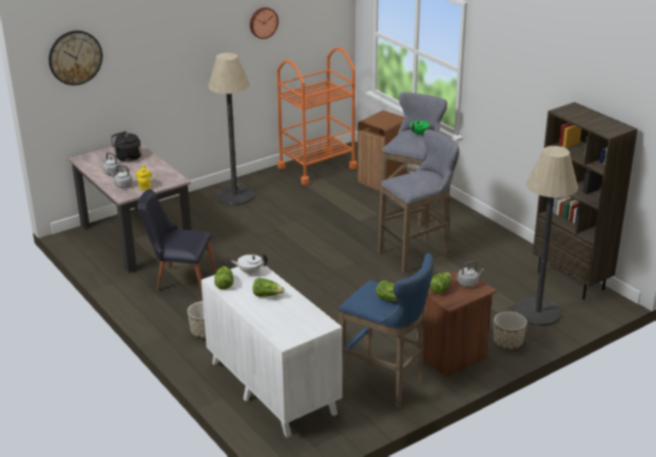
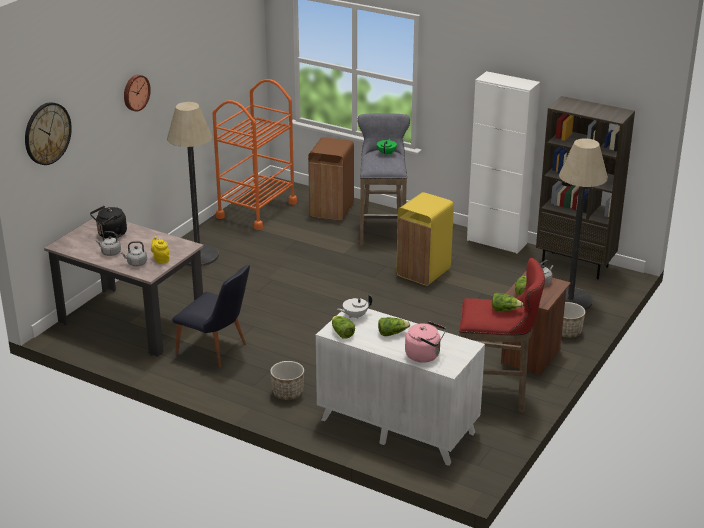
camera: 25 degrees left, 0 degrees up
black chair [137,189,216,293] -> black chair turned 135 degrees counterclockwise [172,265,250,367]
wall clock [250,7,279,39] -> wall clock moved to [124,75,151,112]
blue stool [338,253,433,408] -> red stool [459,258,545,413]
grey stool [378,130,460,273] -> yellow trash can [397,192,454,286]
none -> pink kettle [405,321,446,363]
none -> white cabinet [467,71,540,254]

